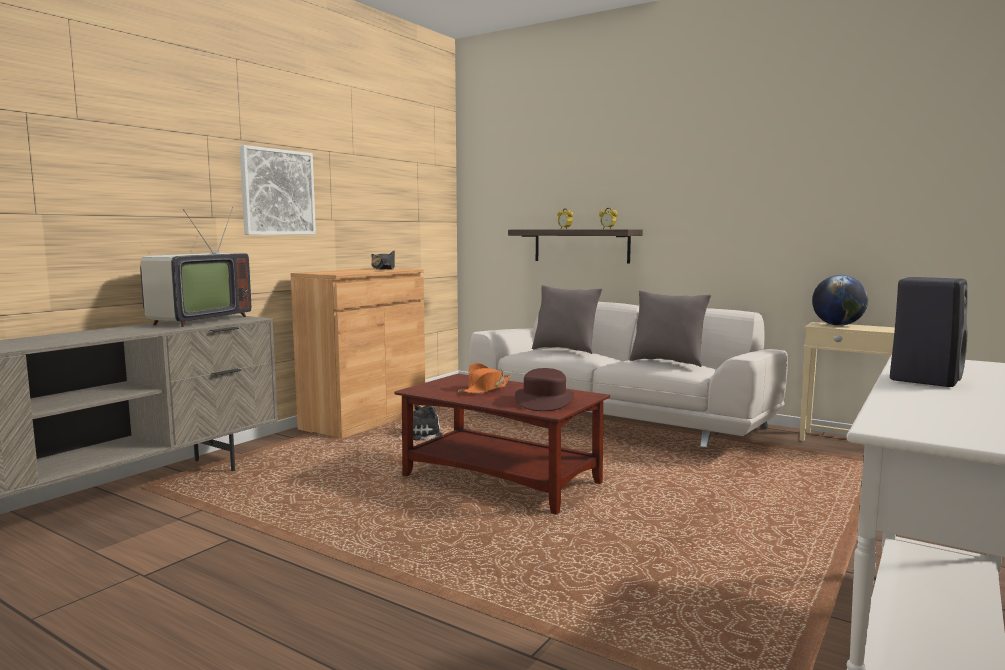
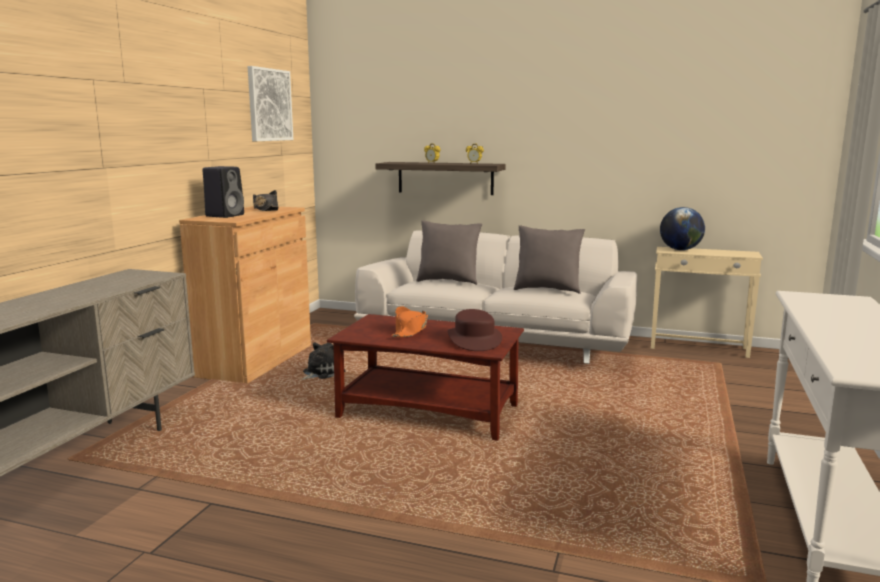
camera: 15 degrees left, 5 degrees up
television [140,207,251,327] -> none
picture [240,145,316,235] -> picture moved to [248,66,293,141]
black speaker [890,277,968,387] -> black speaker moved to [203,166,244,218]

